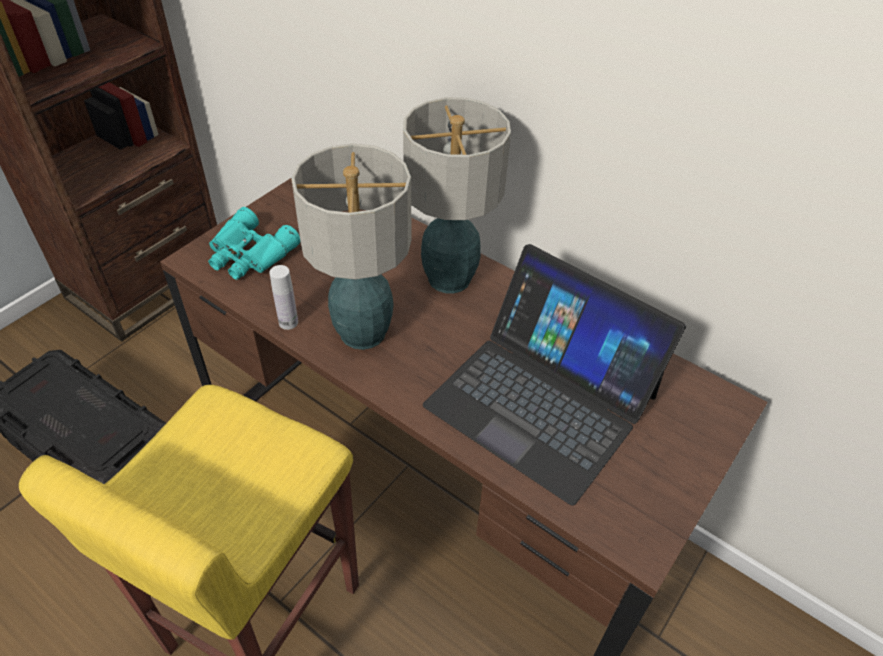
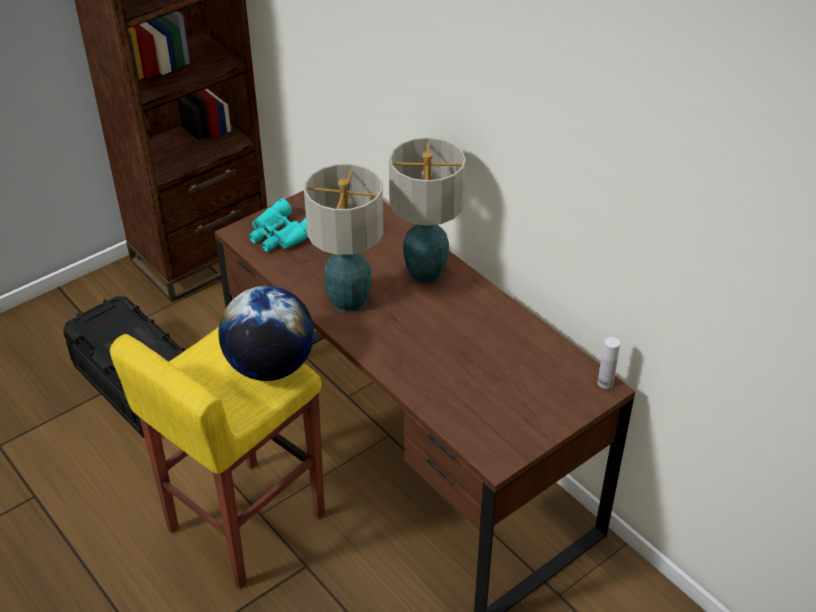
camera: 15 degrees right, 5 degrees down
white bottle [269,265,298,330] -> white bottle moved to [598,337,620,389]
laptop [423,244,686,506] -> none
none -> globe [218,286,314,381]

